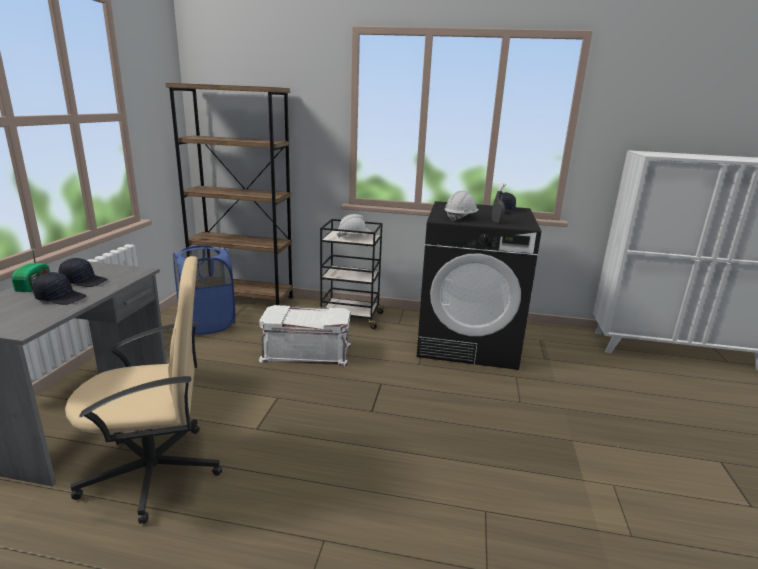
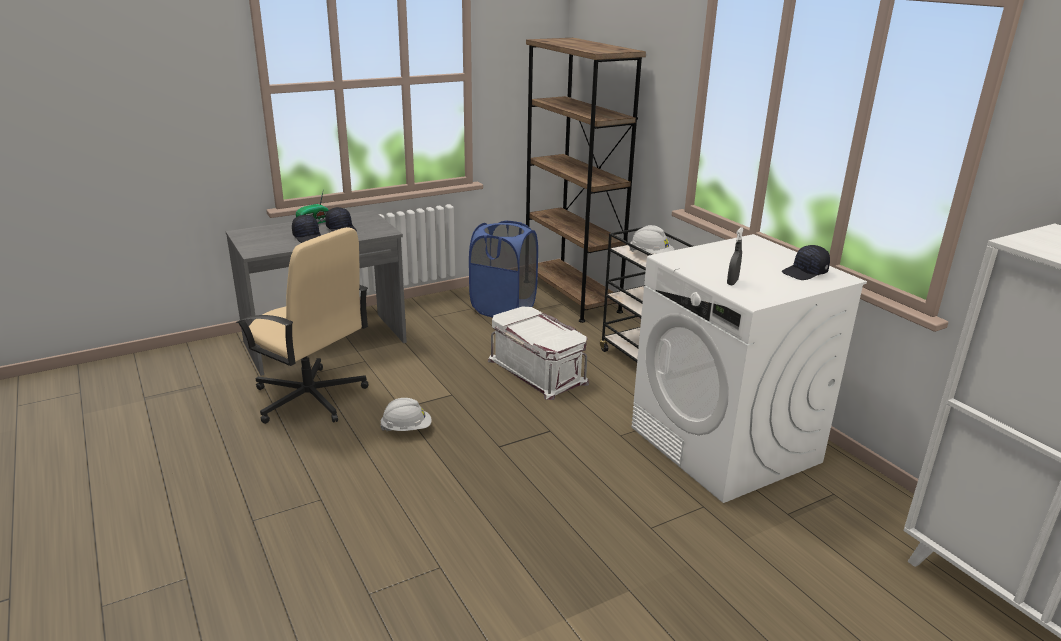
camera: 50 degrees right, 5 degrees up
black washing machine [417,201,541,370] -> white washing machine [631,234,867,503]
white hard hat [445,190,479,221] -> white hard hat moved to [380,398,432,431]

